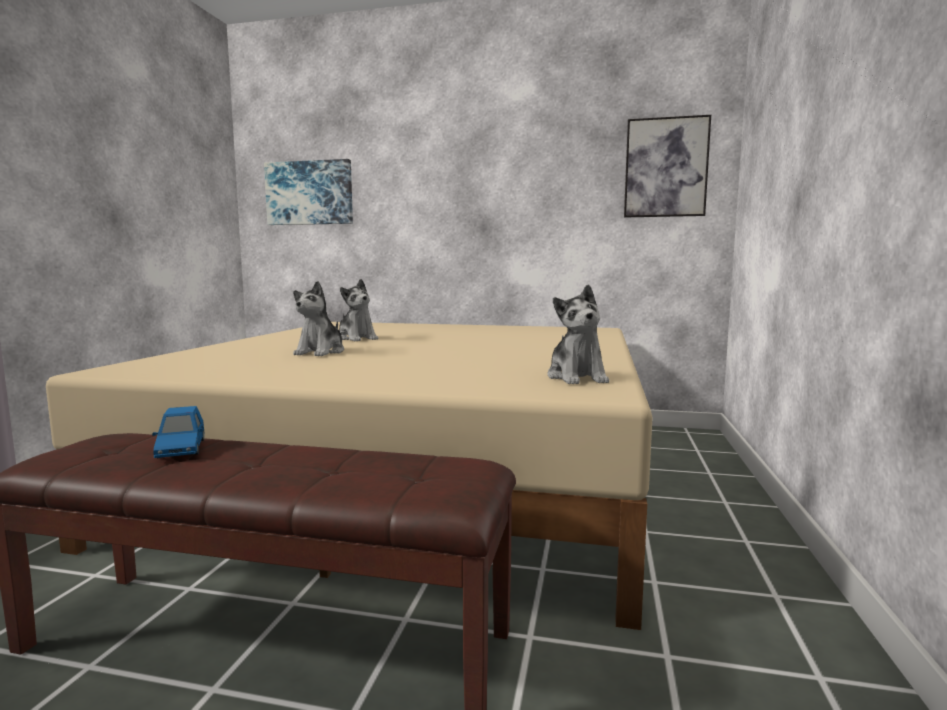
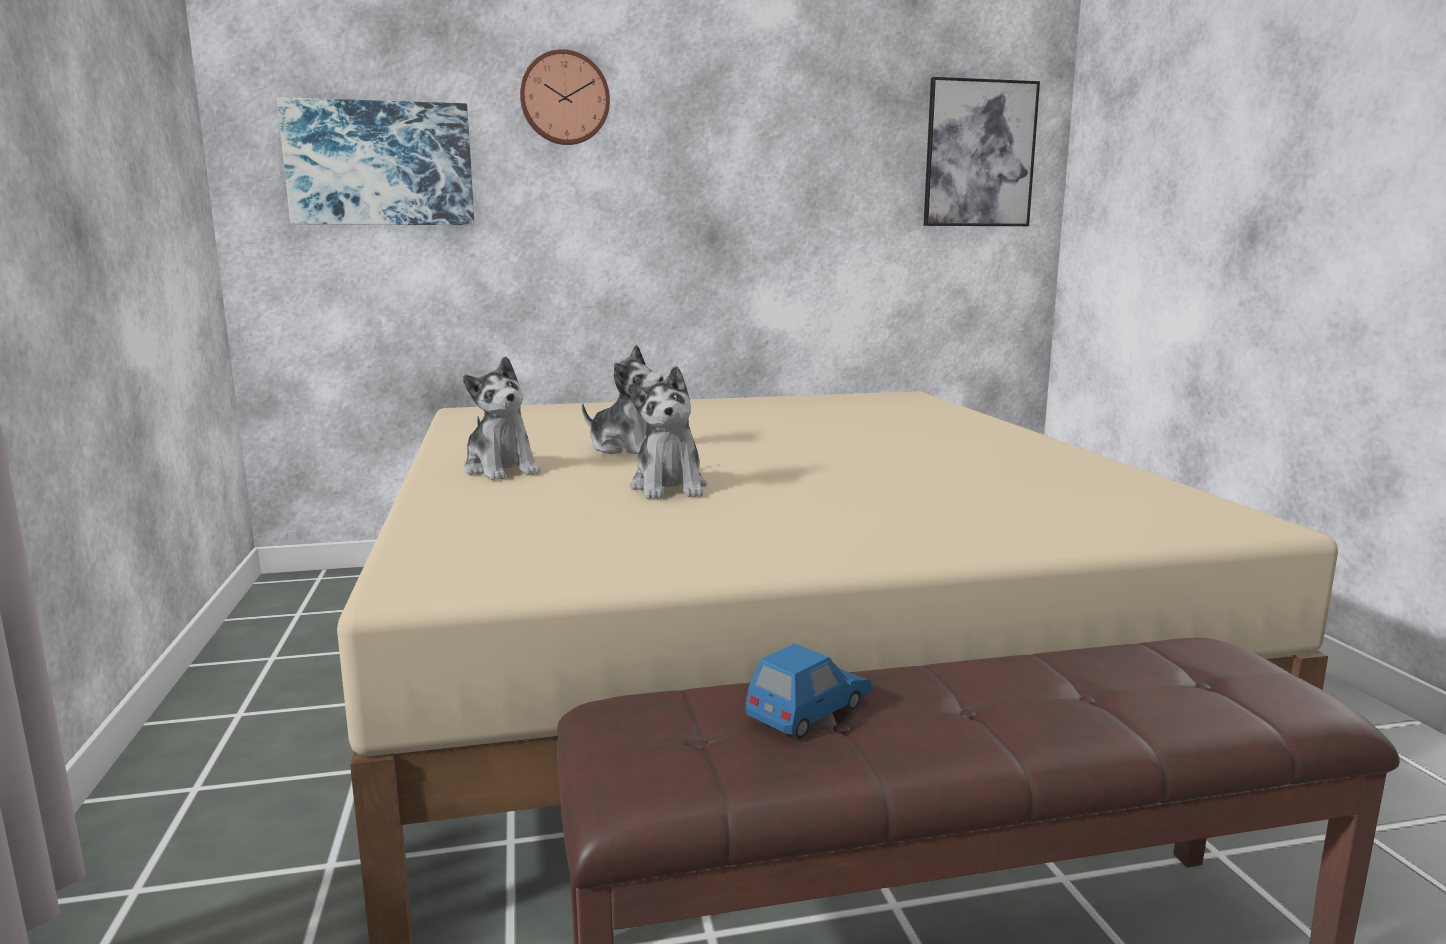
camera: 25 degrees left, 5 degrees up
blue toy car [152,406,204,458] -> blue toy car turned 90 degrees counterclockwise [745,643,872,739]
plush toy [547,284,609,384] -> plush toy moved to [463,356,541,480]
none -> wall clock [520,49,610,145]

